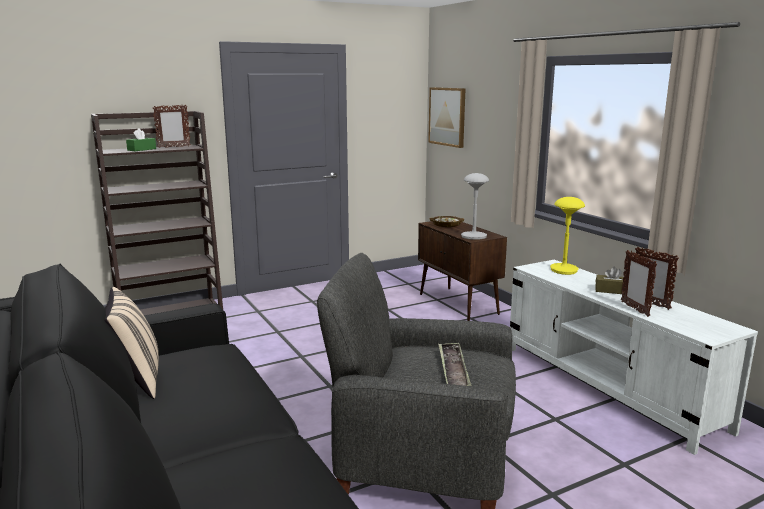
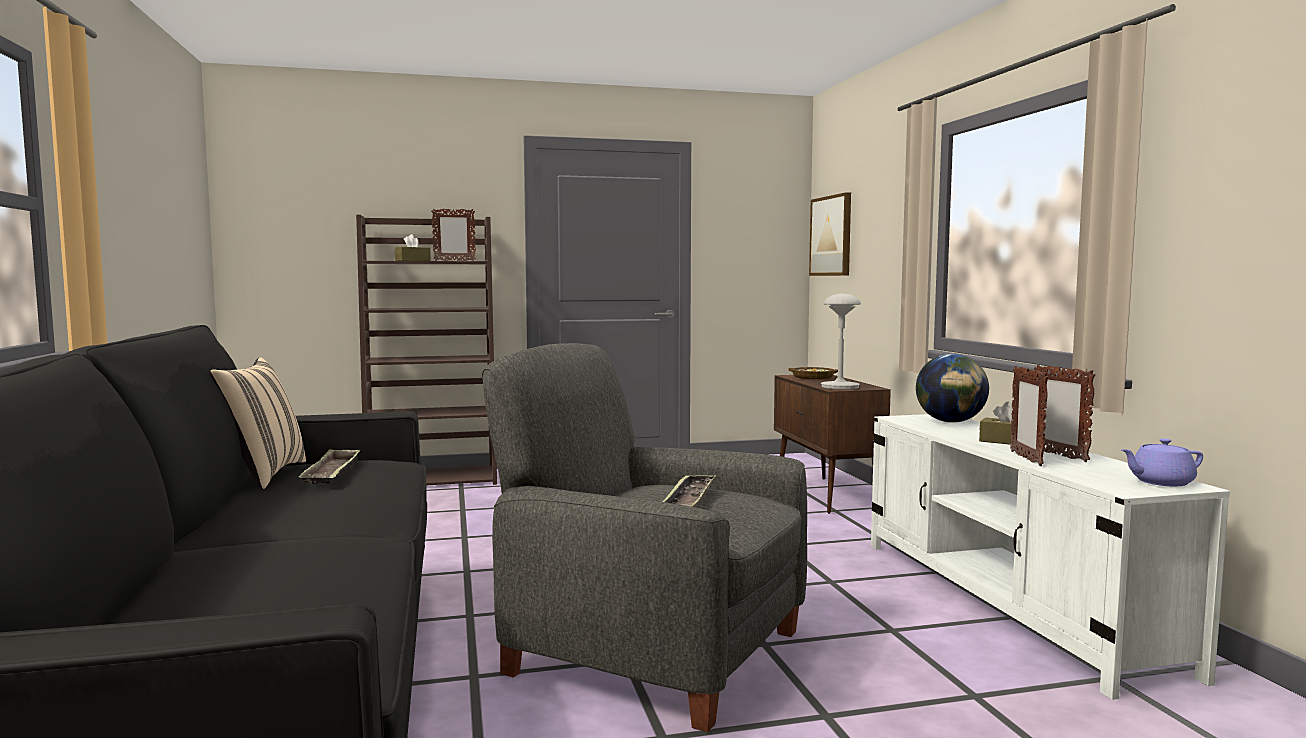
camera: 15 degrees right, 10 degrees down
green tissue box [126,128,156,151] -> brown tissue box [395,234,431,261]
yellow table lamp [550,197,585,275] -> globe [916,354,989,423]
none -> tray [298,449,360,484]
none -> purple teapot [1121,438,1203,487]

